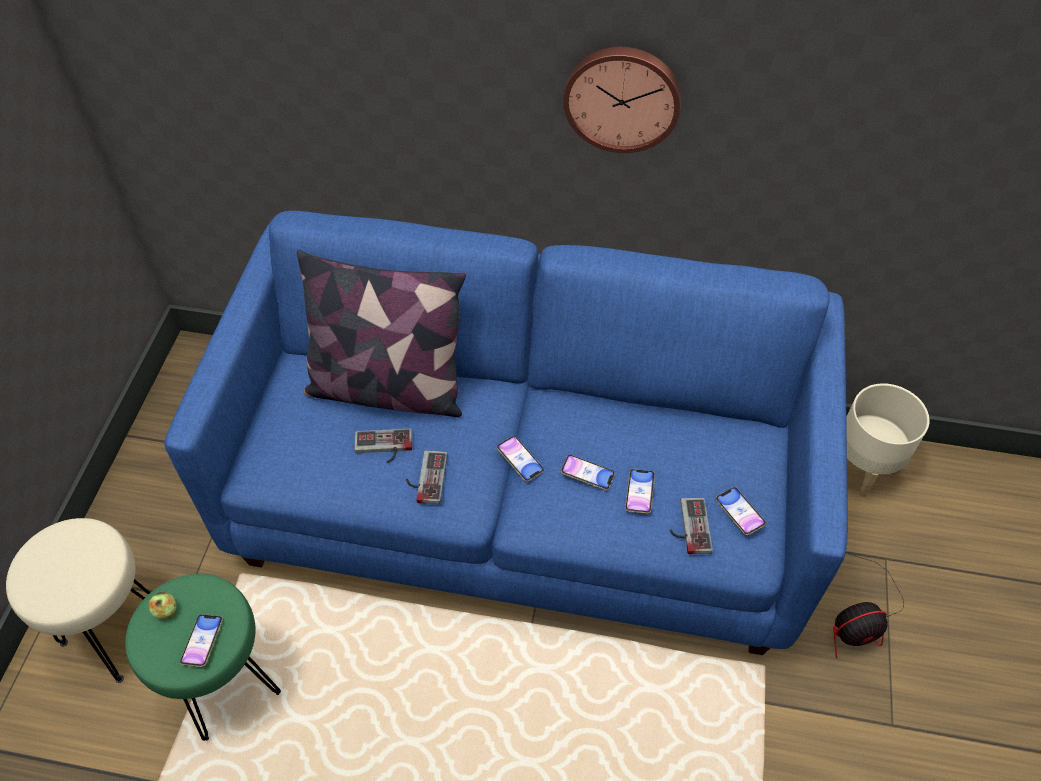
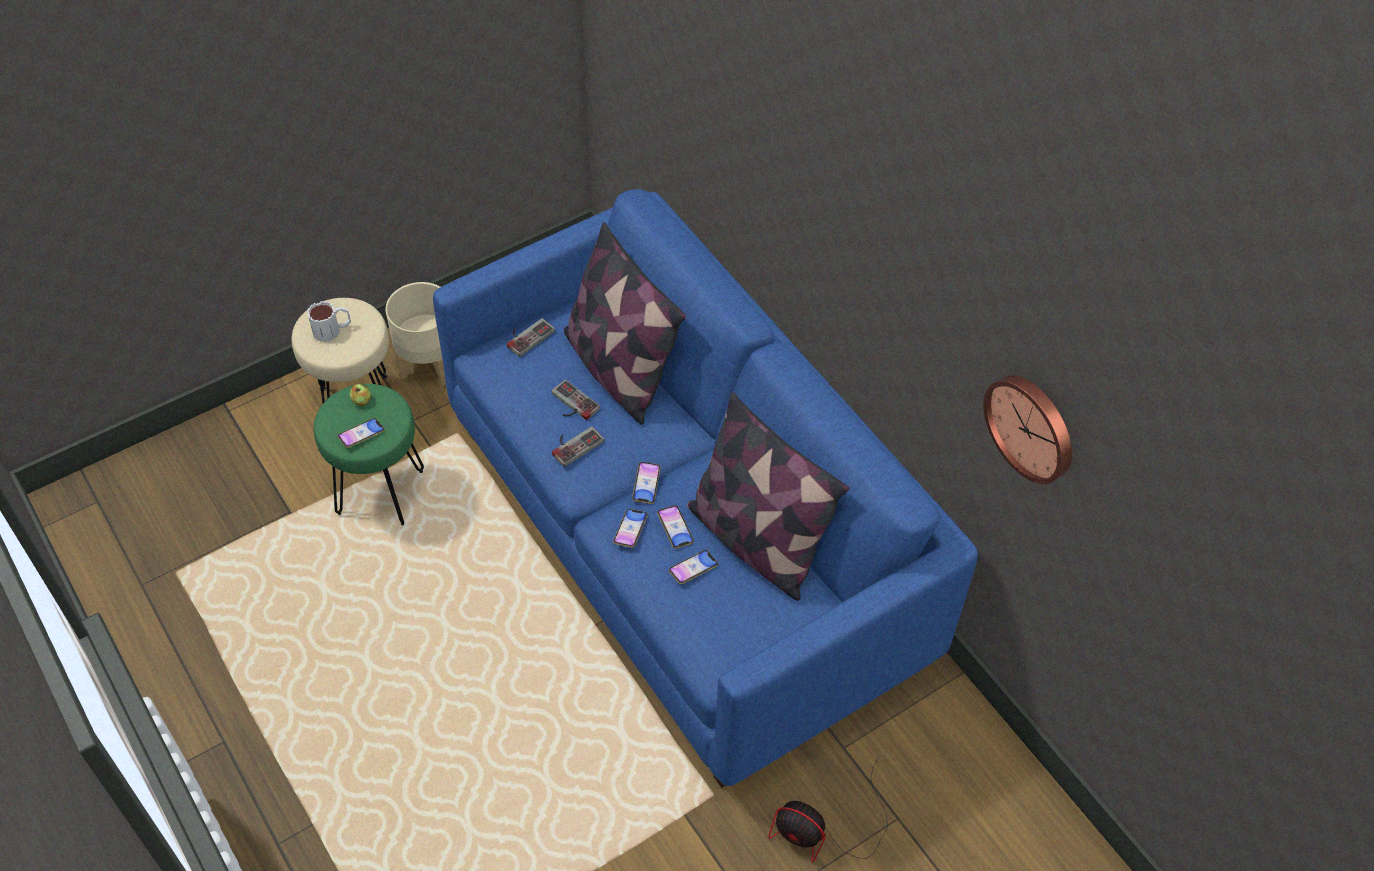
camera: 45 degrees right, 0 degrees up
wall clock [563,47,681,153] -> wall clock moved to [983,375,1072,484]
game controller [669,498,713,554] -> game controller moved to [507,318,555,357]
phone [716,487,766,535] -> phone moved to [613,509,648,548]
beige planter [846,383,929,497] -> beige planter moved to [385,282,446,386]
none -> mug [307,301,351,342]
none -> pillow [687,392,849,601]

